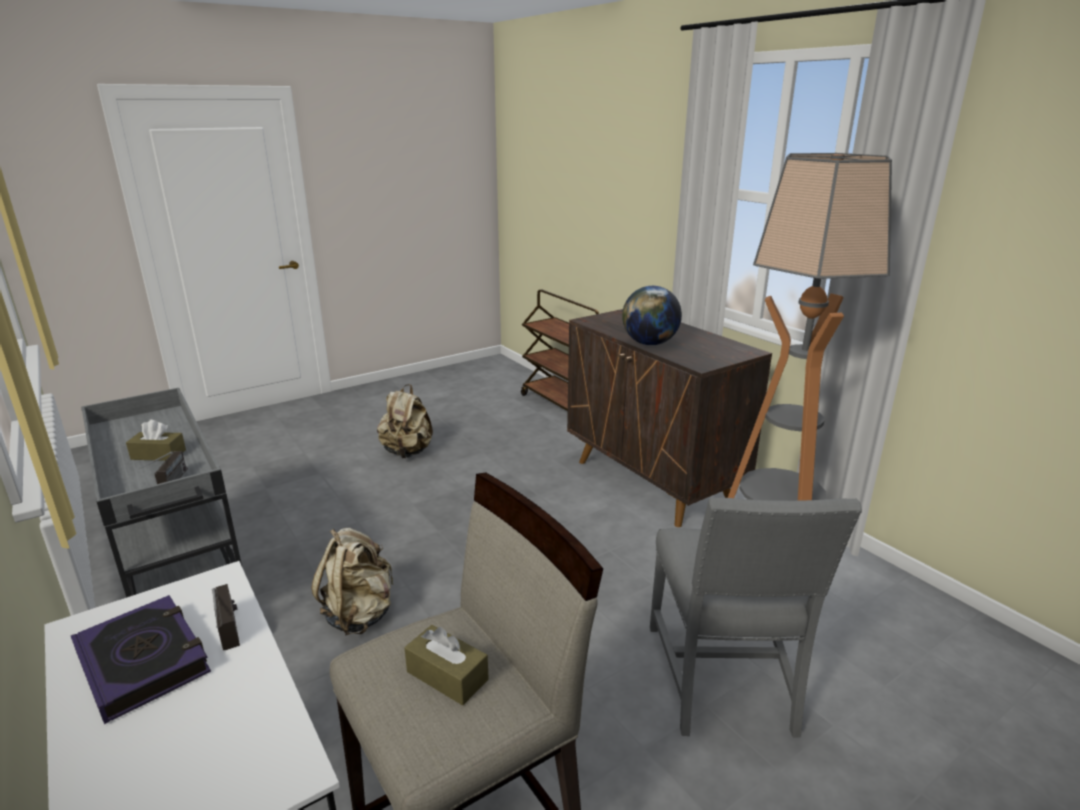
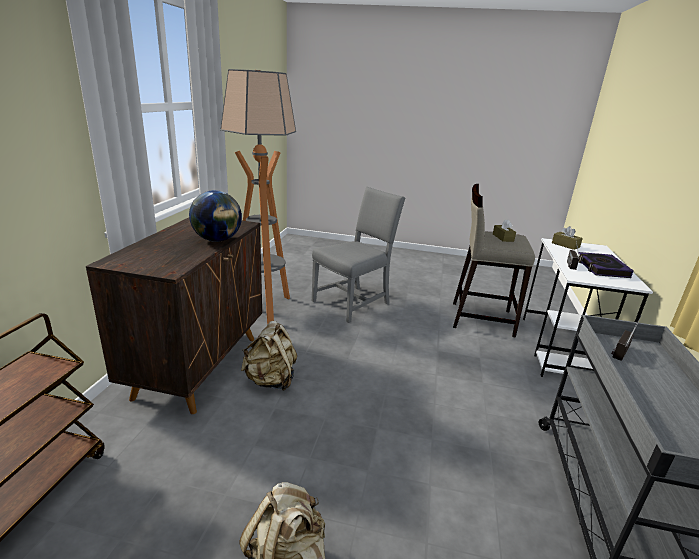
camera: 135 degrees left, 0 degrees up
brown tissue box [126,420,186,461] -> brown tissue box moved to [552,226,583,250]
beige backpack [311,528,393,636] -> beige backpack moved to [241,321,297,391]

